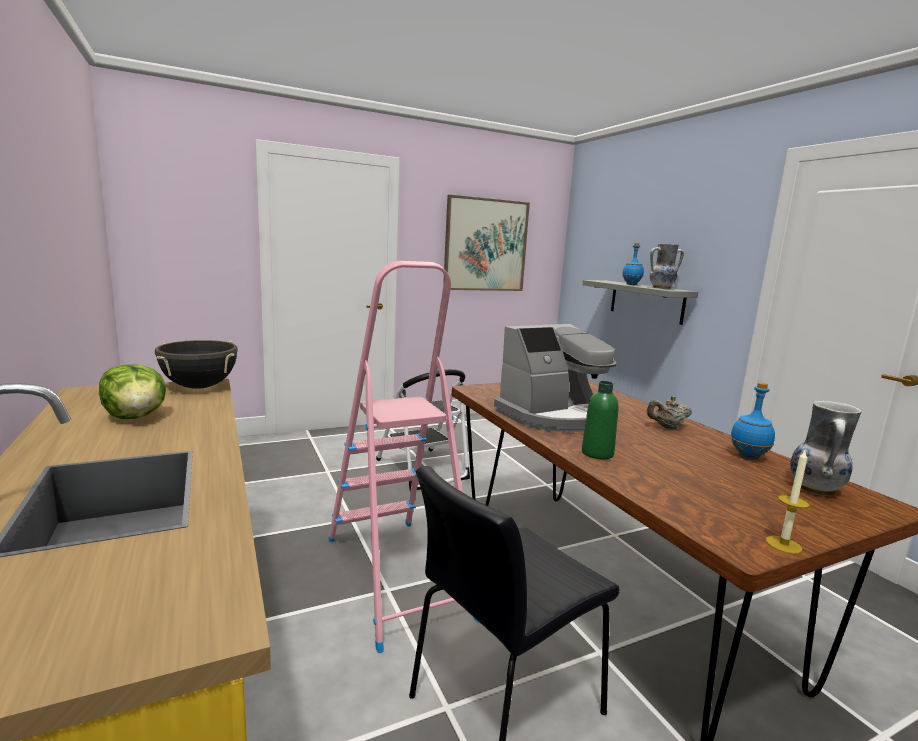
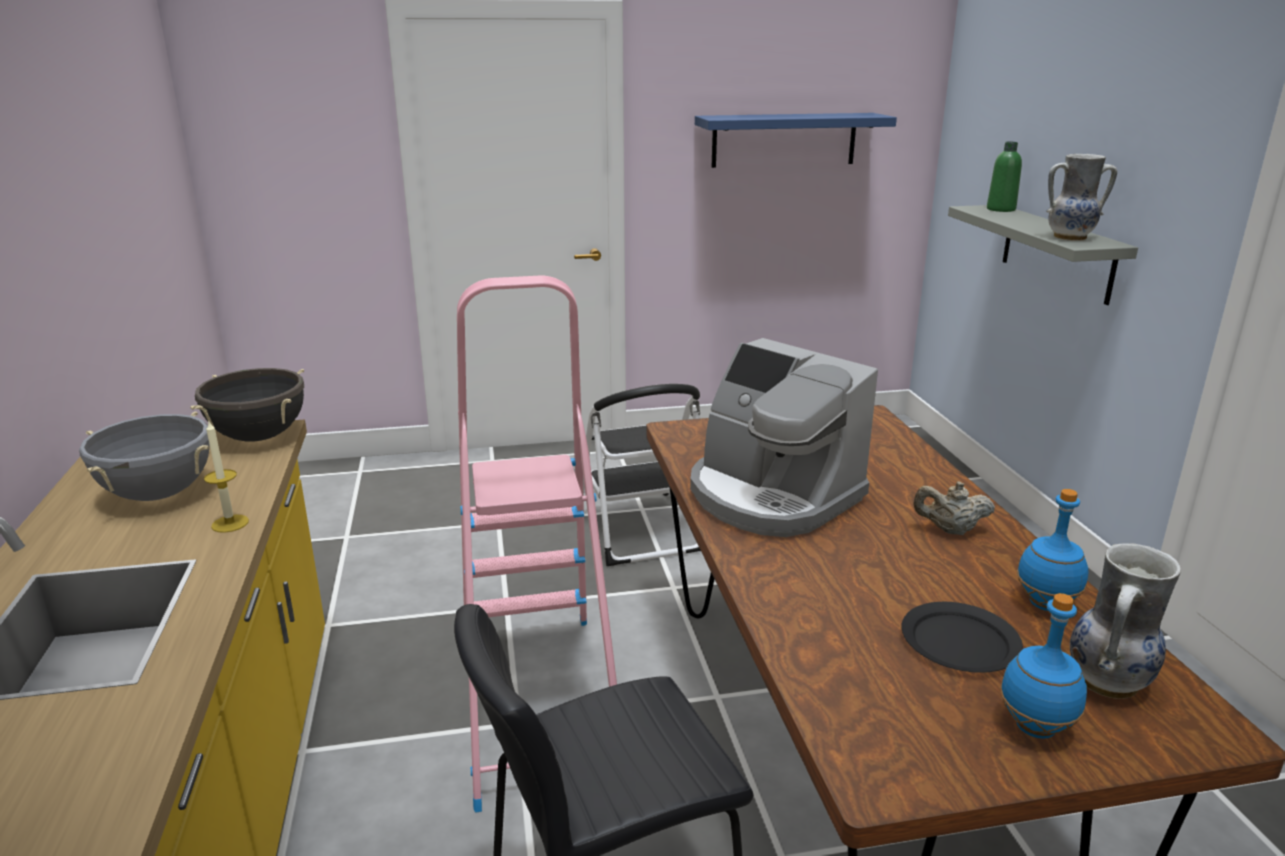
camera: 15 degrees right, 10 degrees up
lettuce [99,364,166,419] -> grey cooking pot [79,411,210,501]
picture [443,195,530,291] -> blue shelf [695,113,897,168]
coffee machine [494,324,616,432] -> coffee machine turned 60 degrees clockwise [690,338,878,537]
green bottle [582,381,619,459] -> green bottle moved to [987,142,1022,212]
blue bottle [622,243,644,285] -> blue bottle moved to [1000,593,1087,739]
candle [766,449,810,554] -> candle moved to [204,422,249,533]
none -> black plate [901,602,1023,673]

